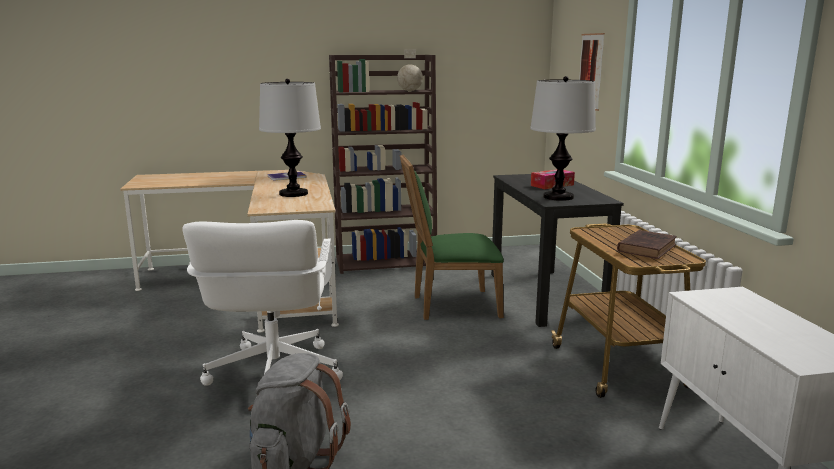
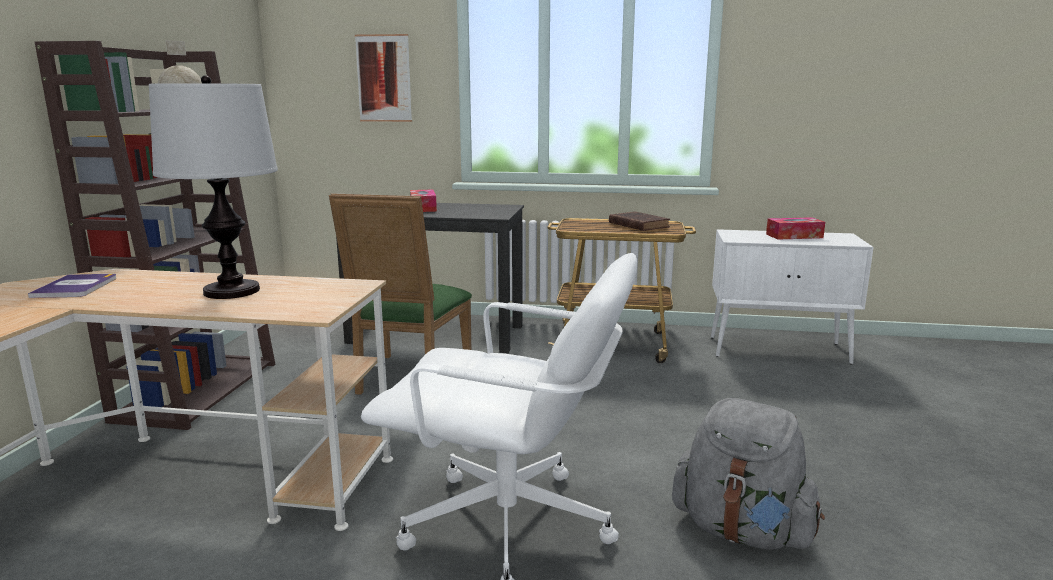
camera: 70 degrees left, 0 degrees up
table lamp [530,76,596,201] -> none
none -> tissue box [766,217,825,239]

